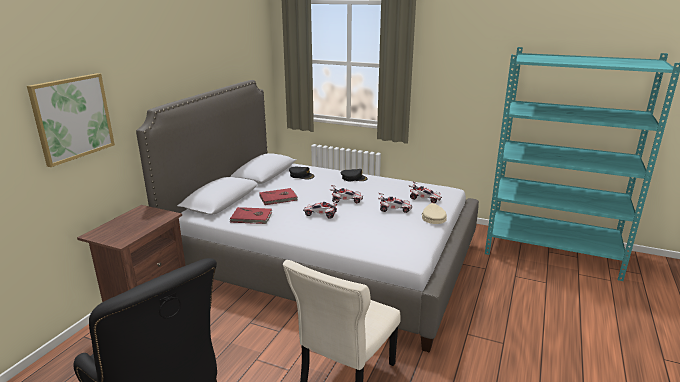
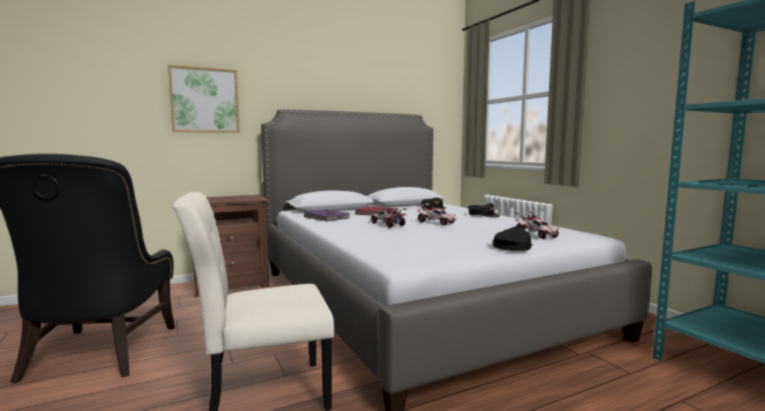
camera: 40 degrees right, 15 degrees down
red book [230,207,273,224] -> purple book [304,209,350,221]
toy car [378,193,412,213] -> none
beige cap [422,203,447,224] -> black cap [493,226,533,251]

